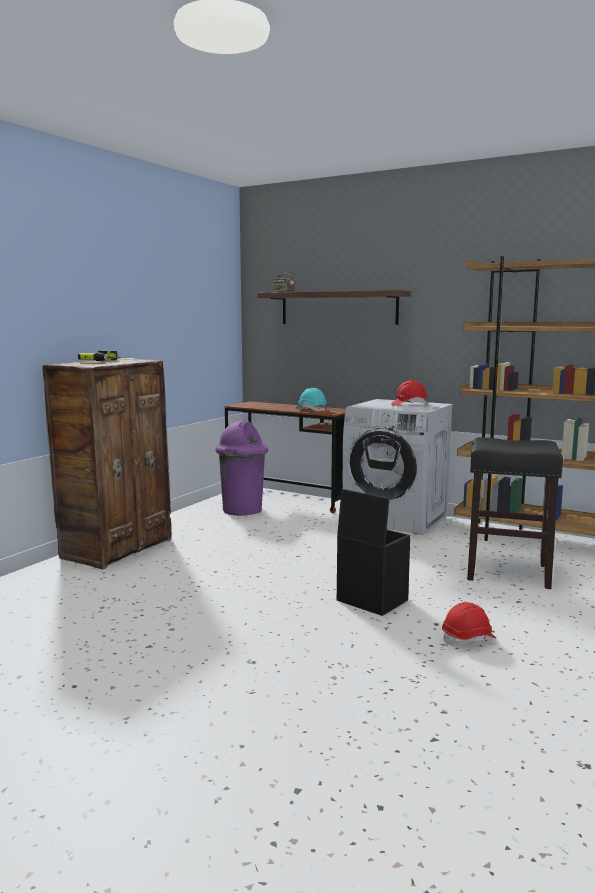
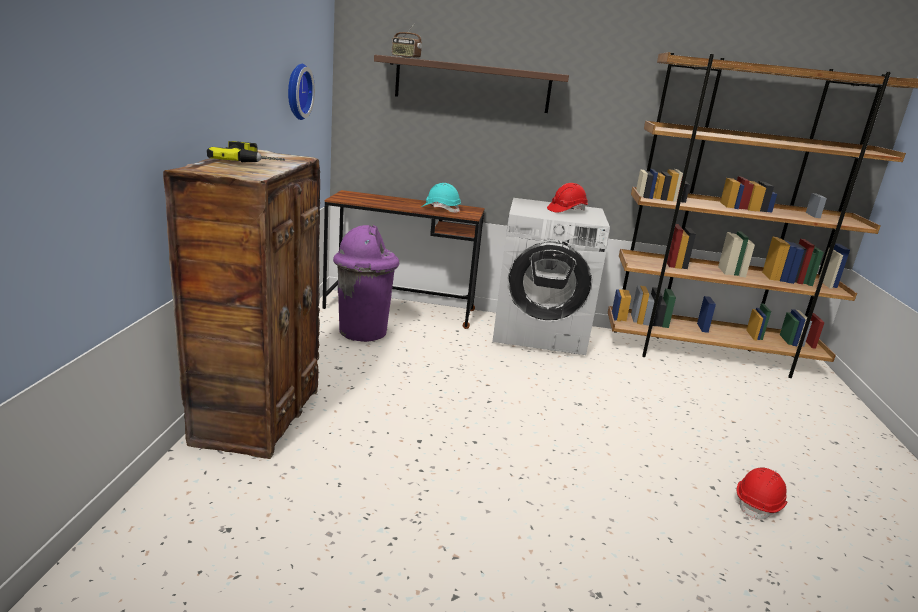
camera: 25 degrees left, 10 degrees up
black storage box [337,489,410,616] -> none
black stool [467,437,563,589] -> none
none -> wall clock [288,64,315,120]

